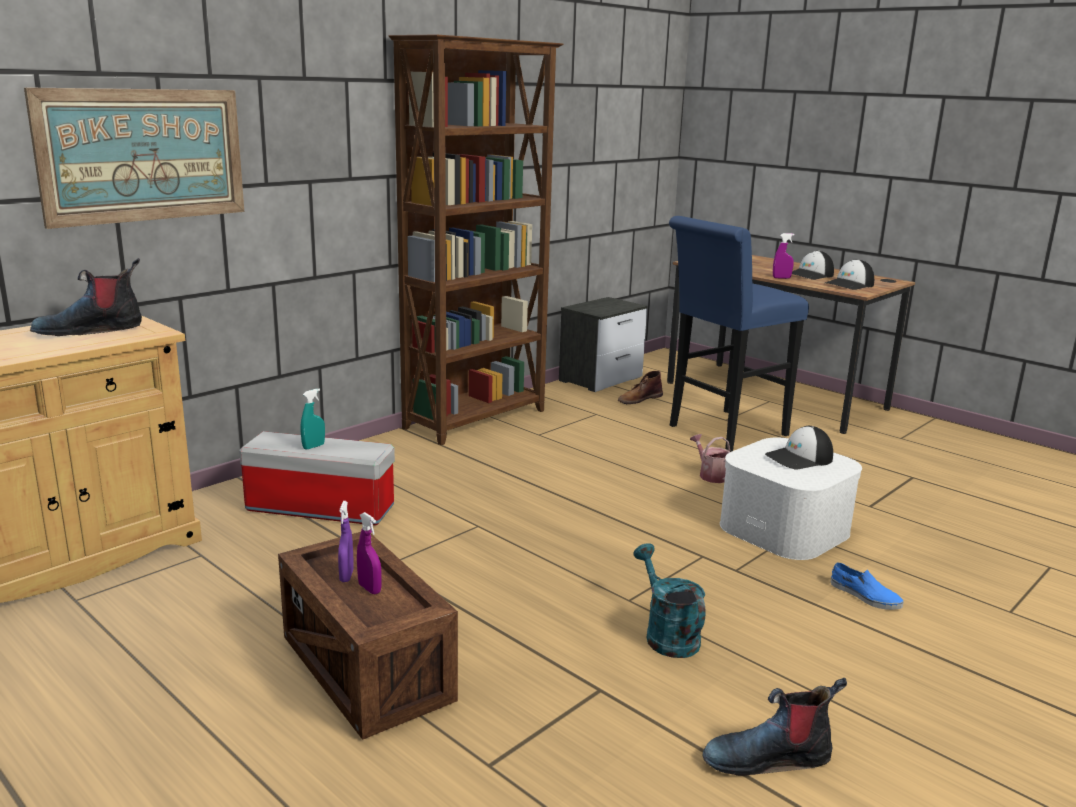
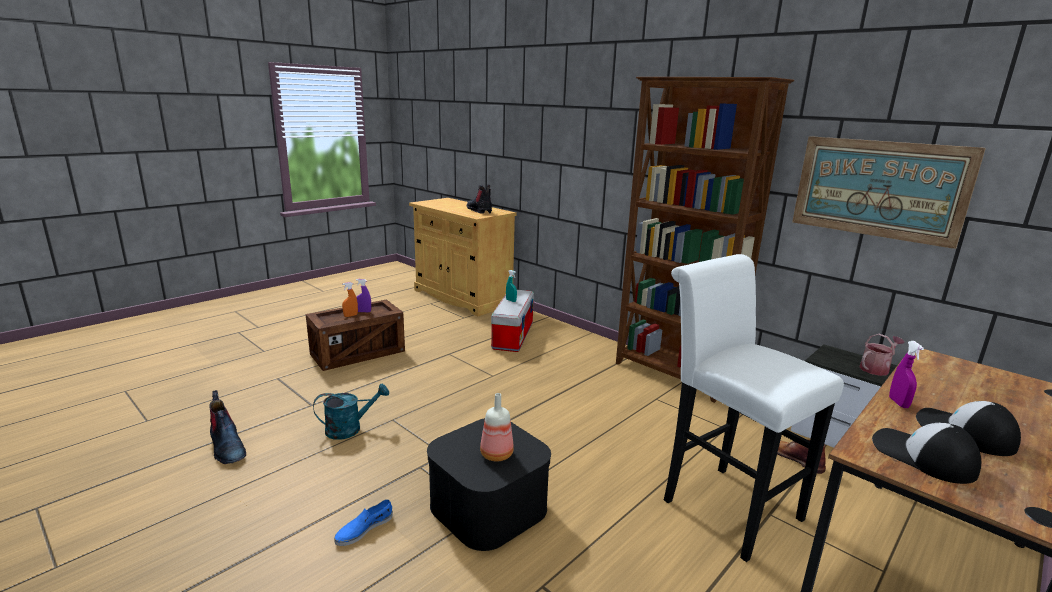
camera: 90 degrees right, 0 degrees up
picture [24,87,244,229] -> picture moved to [792,136,986,249]
purple spray bottle [357,512,382,594] -> orange spray bottle [342,282,358,317]
blue stool [669,216,809,452] -> white stool [664,254,844,562]
watering can [690,434,730,483] -> watering can moved to [859,334,904,376]
boot [702,678,847,776] -> boot turned 150 degrees clockwise [209,390,246,464]
white storage box [720,437,862,560] -> black storage box [427,418,551,551]
cap [765,426,833,469] -> bottle [480,393,514,461]

